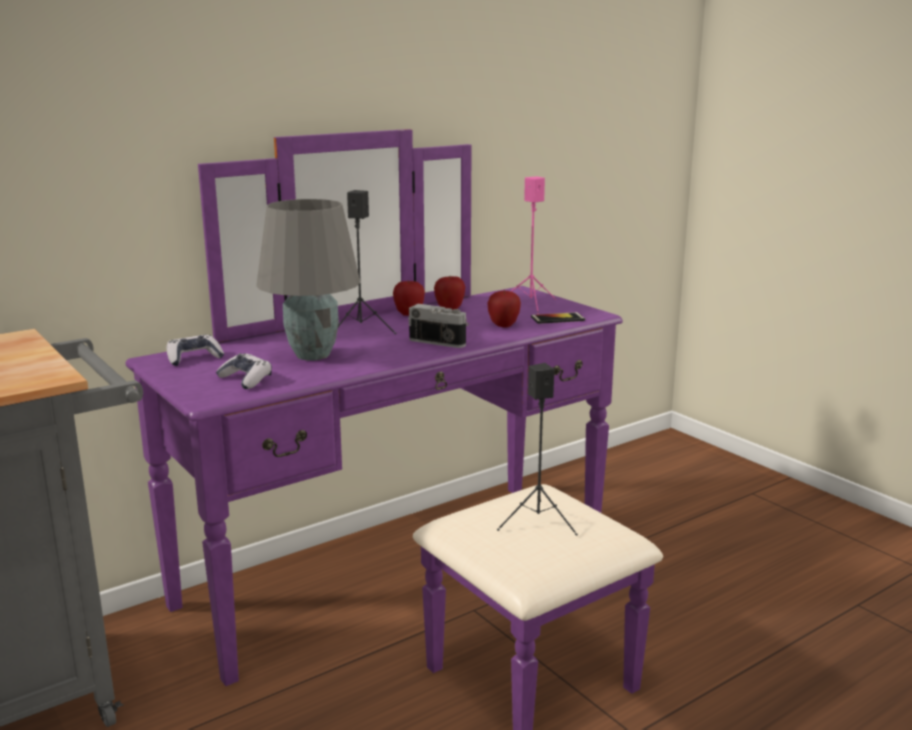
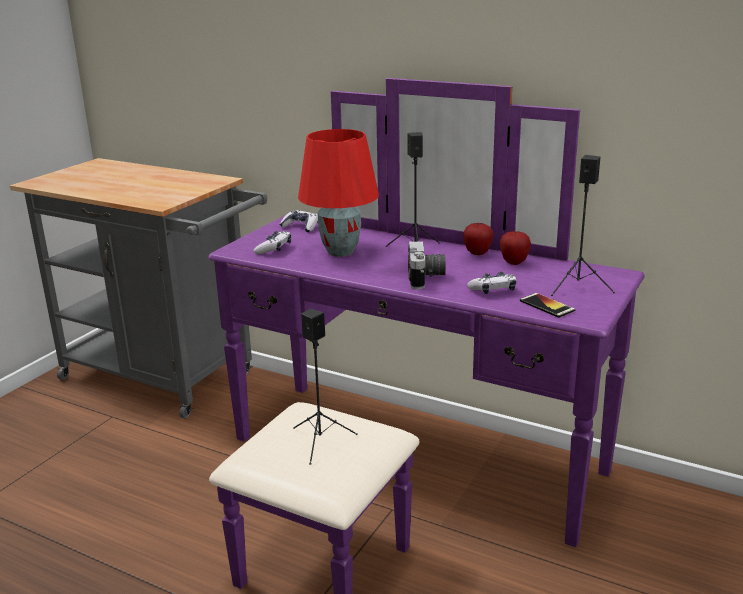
camera: 65 degrees right, 5 degrees up
grey table lamp [256,199,360,361] -> red table lamp [298,129,379,257]
apple [487,290,521,328] -> game controller [467,271,517,294]
pink speaker [511,176,556,314] -> black speaker [551,155,615,296]

